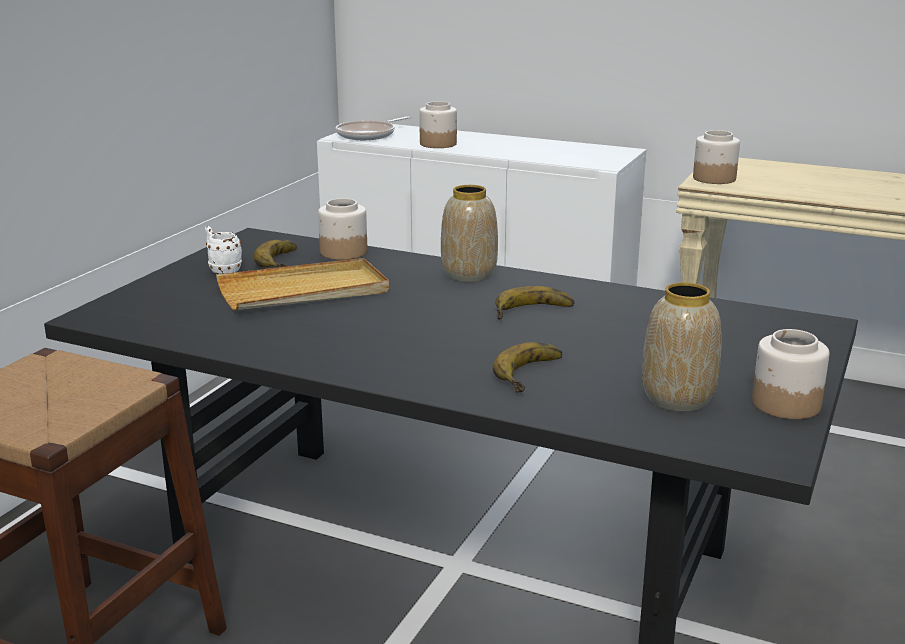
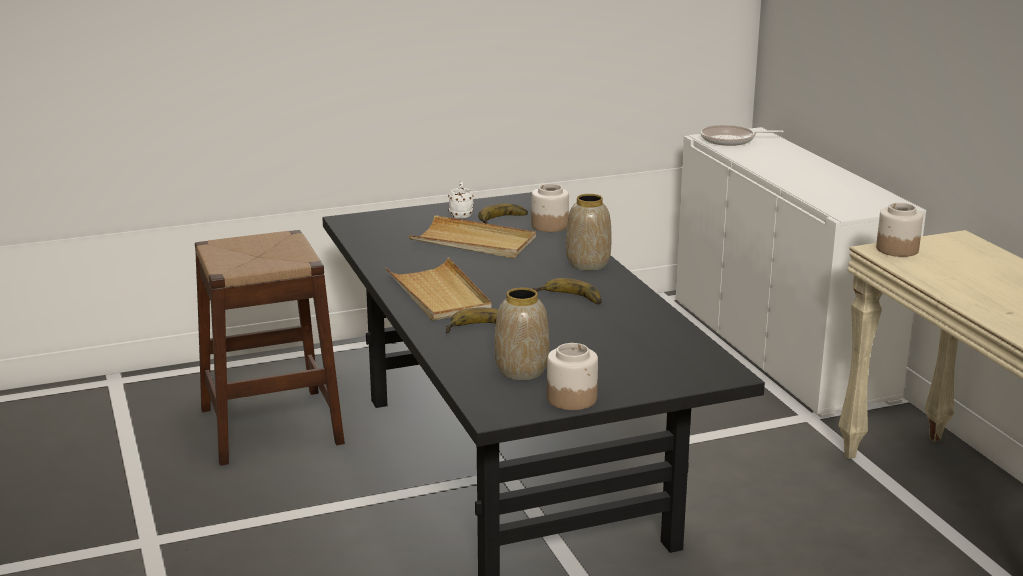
camera: 45 degrees right, 0 degrees up
jar [419,101,457,148] -> none
none -> beige tray [385,257,492,321]

